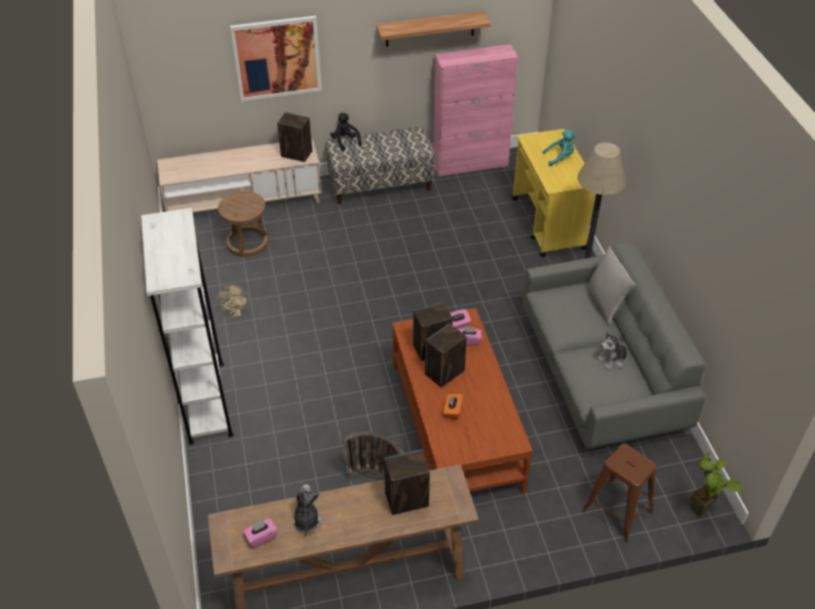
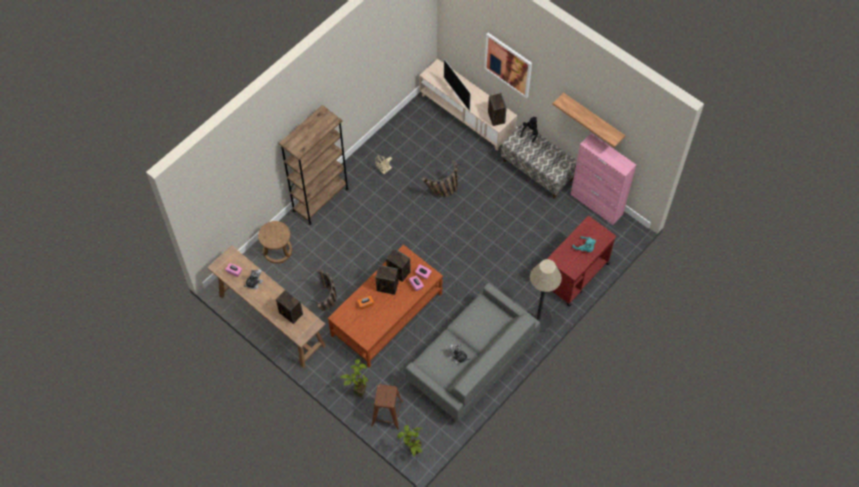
camera: 55 degrees right, 15 degrees up
white bookcase [141,208,234,445] -> brown bookcase [279,105,349,225]
brown stool [218,191,268,257] -> brown stool moved to [258,221,292,264]
yellow cart [512,129,595,257] -> red cart [547,216,616,306]
grey pillow [587,246,635,326] -> none
none -> potted plant [340,359,368,397]
none -> basket [422,156,458,197]
none -> television [444,59,471,111]

